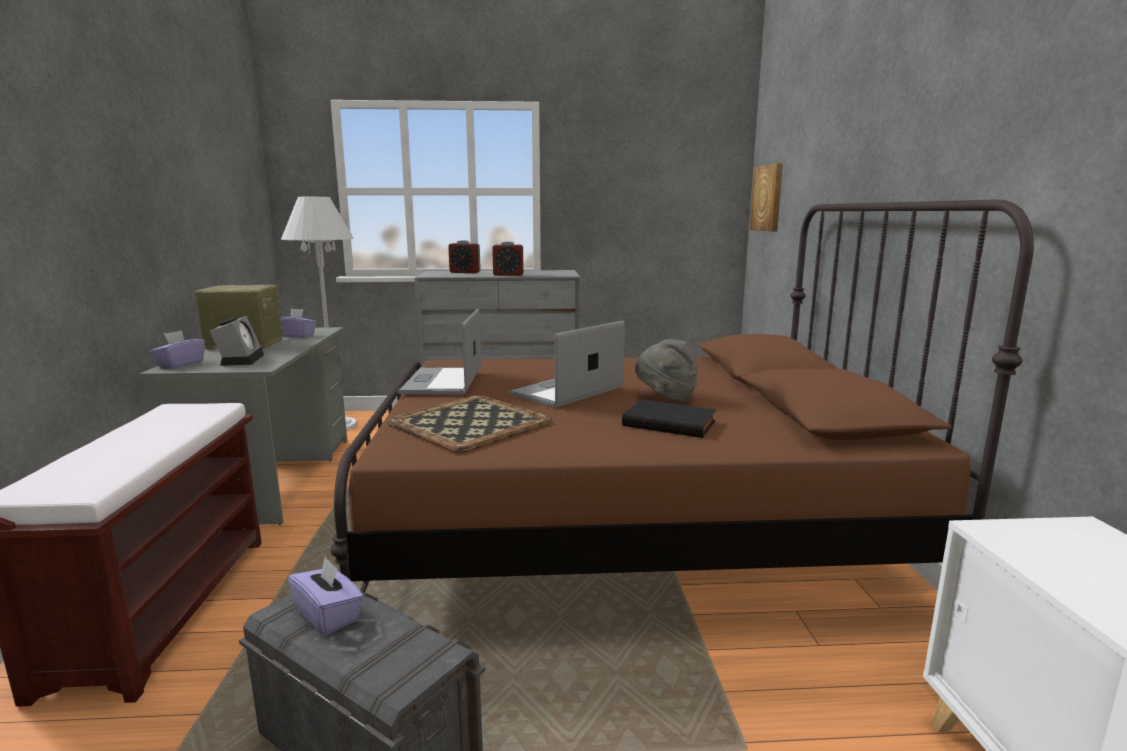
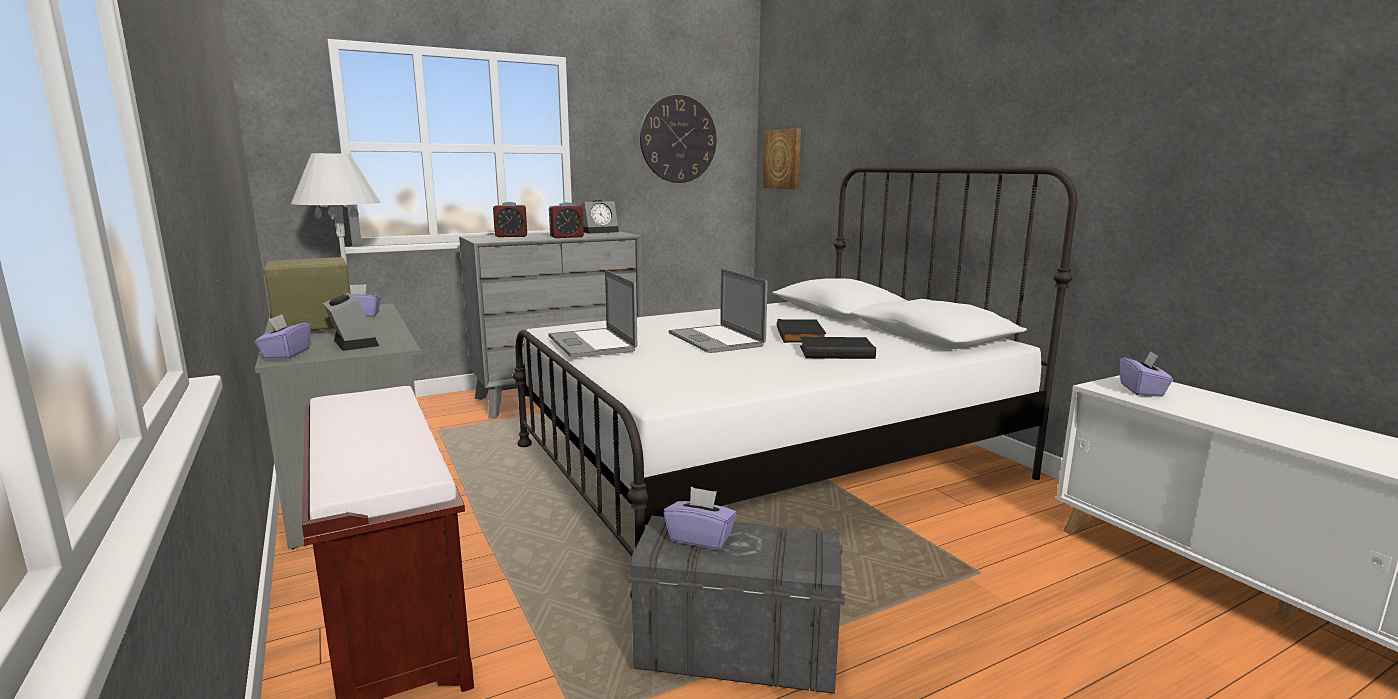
camera: 25 degrees left, 0 degrees up
brown bed [330,199,1034,593] -> white bed [513,166,1077,599]
tray [388,395,552,453] -> none
laptop [508,321,625,408] -> laptop turned 45 degrees counterclockwise [669,268,768,353]
grey hat [635,339,697,402] -> black book [777,319,826,343]
none -> alarm clock [580,200,619,234]
none -> wall clock [640,95,716,183]
none -> purple tissue box [1120,351,1173,397]

